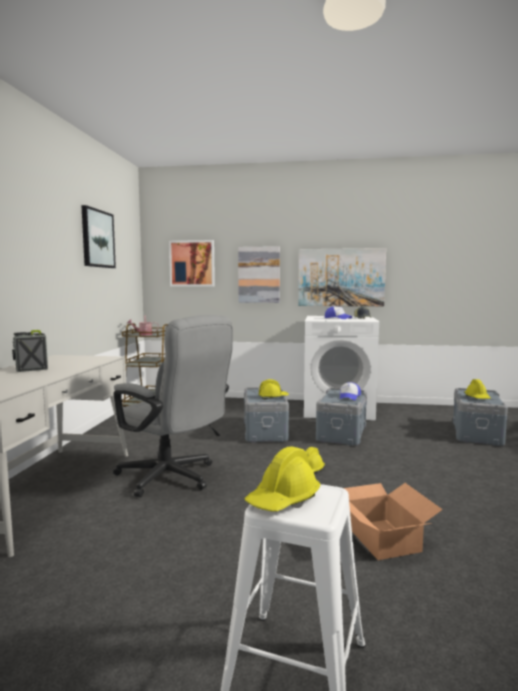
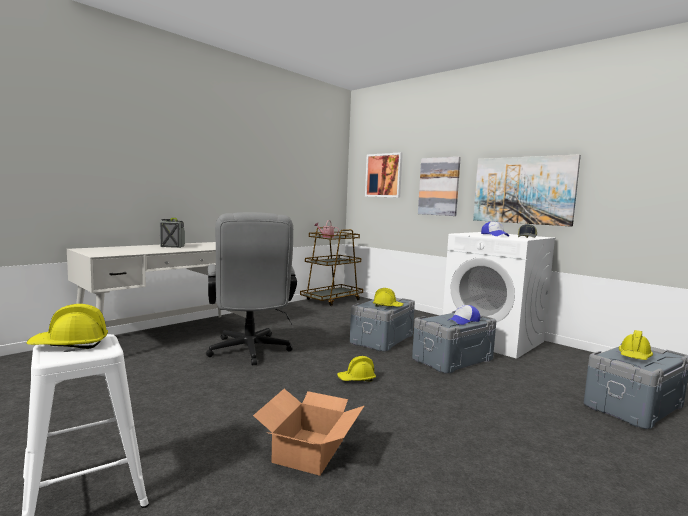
camera: 35 degrees right, 0 degrees up
picture [81,205,116,268] -> none

